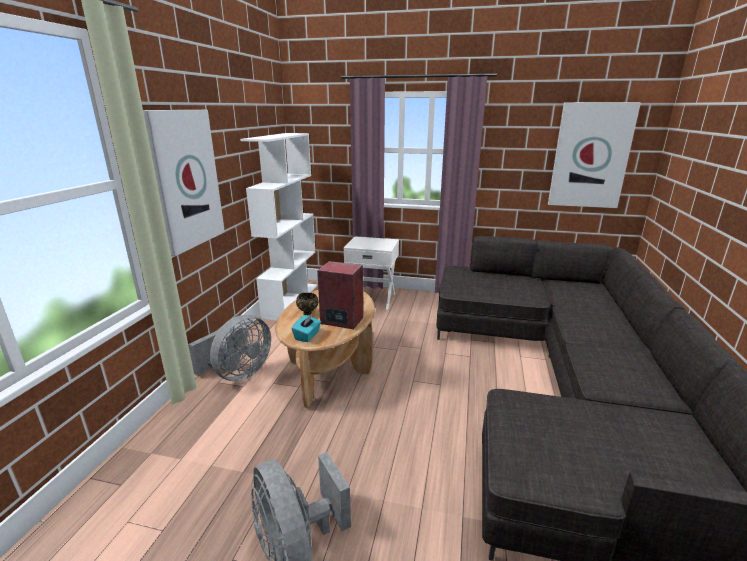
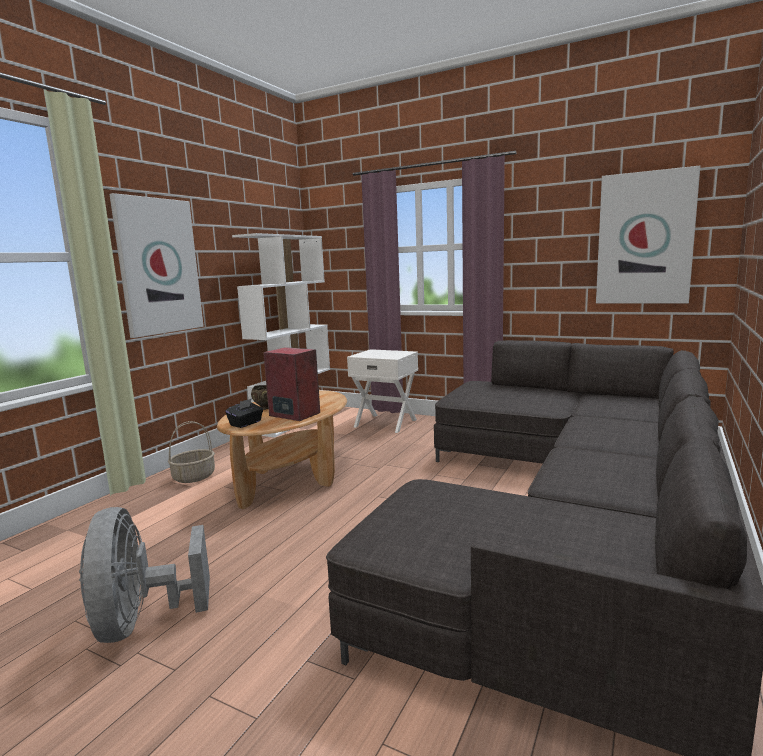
camera: 15 degrees right, 10 degrees down
grey fan [188,315,271,381] -> basket [168,421,215,483]
turquoise tissue box [291,315,321,342] -> black tissue box [225,398,263,428]

